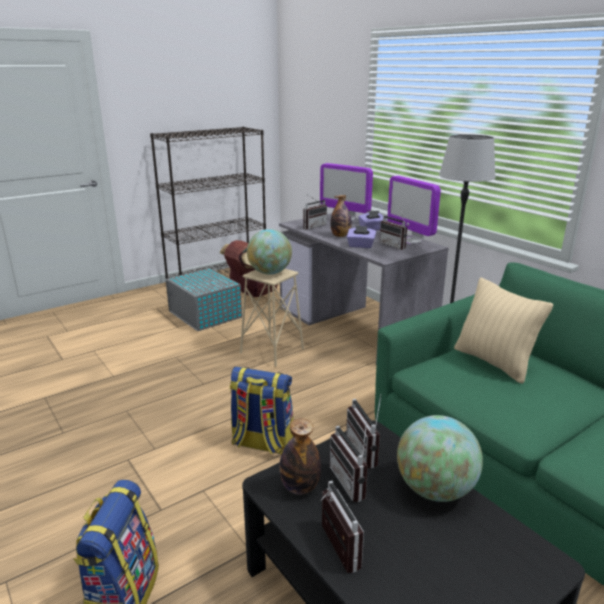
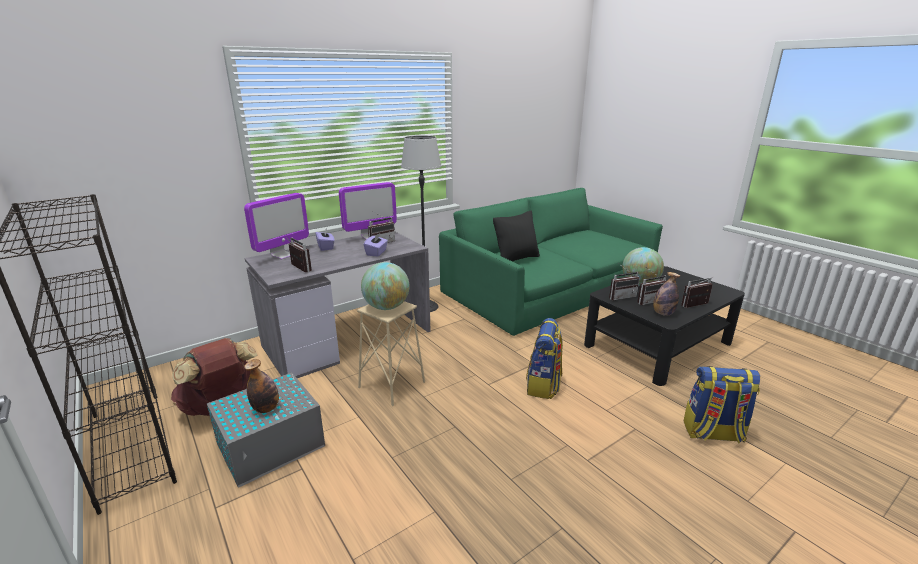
camera: 90 degrees left, 0 degrees up
bottle [331,195,352,237] -> bottle moved to [244,359,279,413]
beige pillow [454,277,553,384] -> black pillow [493,210,540,262]

